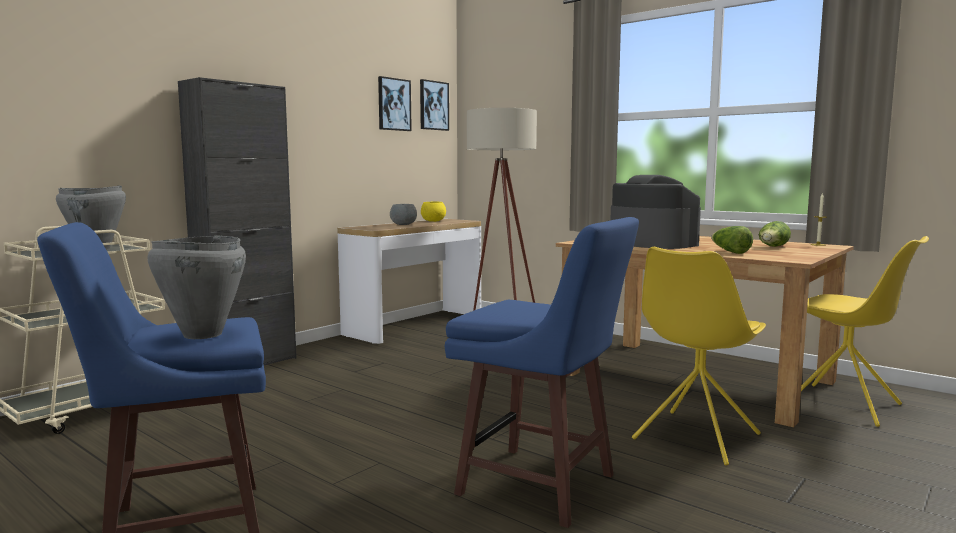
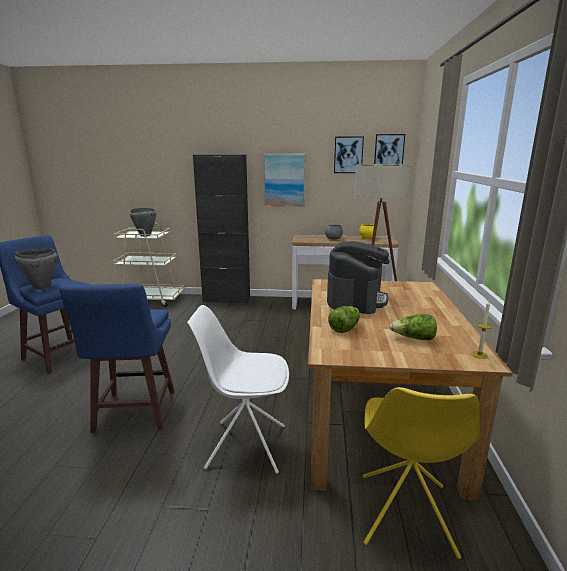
camera: 55 degrees right, 10 degrees up
yellow chair [632,247,766,466] -> white chair [187,305,289,474]
none -> picture [264,154,305,206]

